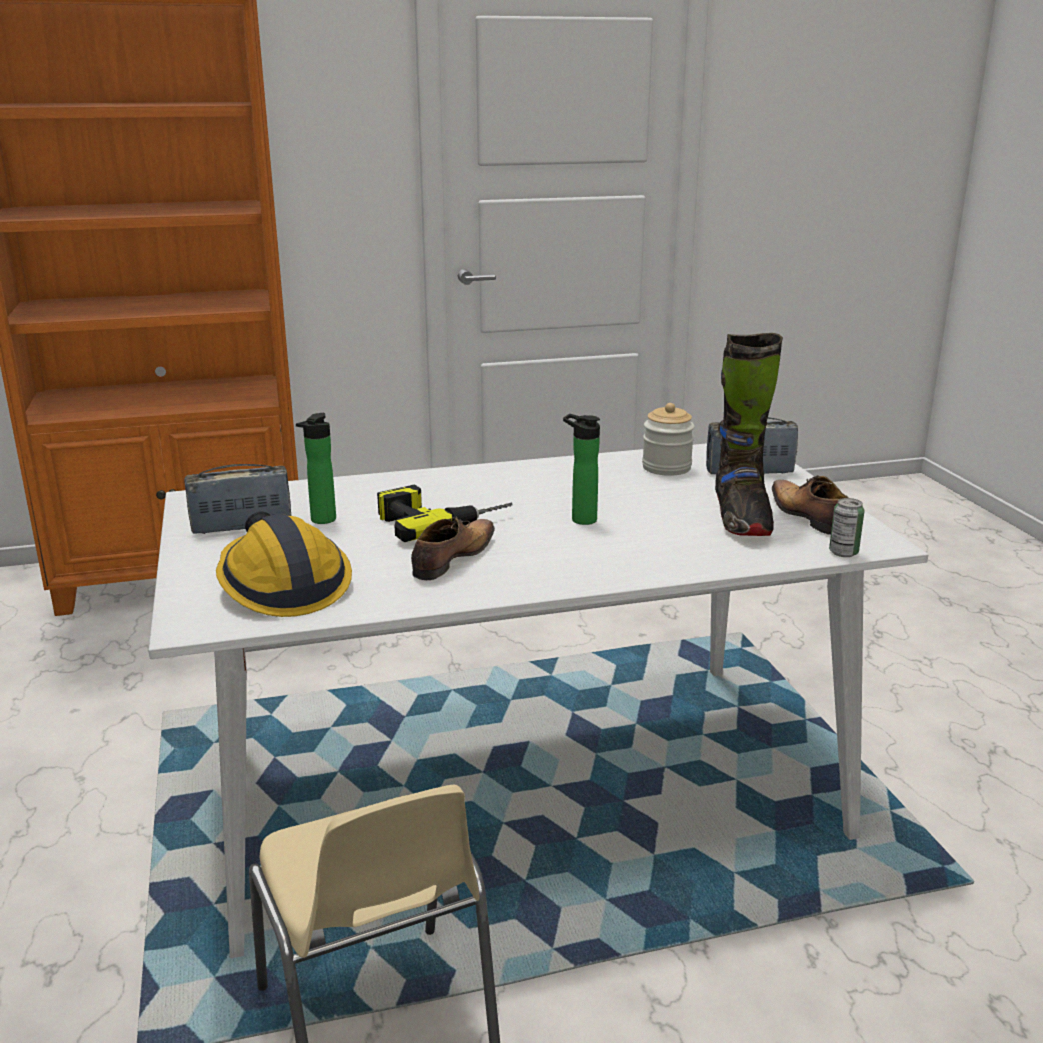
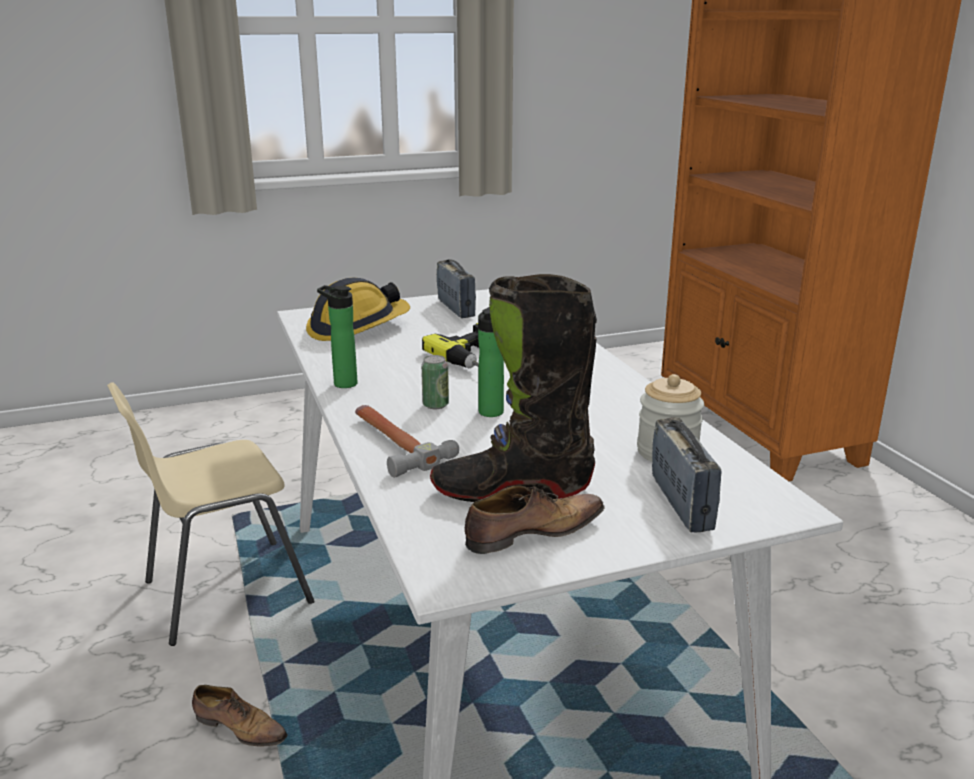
camera: 85 degrees right, 0 degrees up
bottle [296,413,336,524] -> bottle moved to [317,285,358,388]
shoe [411,517,495,580] -> shoe moved to [192,685,288,746]
can [829,498,864,557] -> can moved to [421,355,449,409]
none -> hammer [355,405,459,478]

